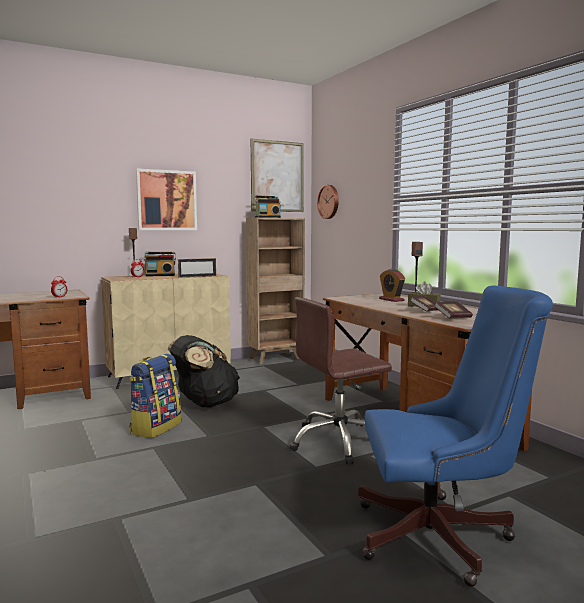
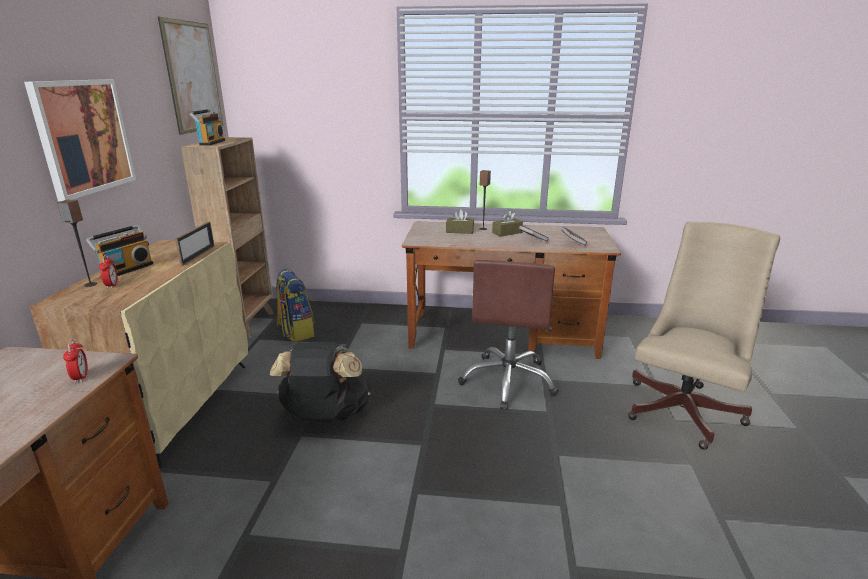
camera: 55 degrees left, 15 degrees up
backpack [129,354,181,438] -> backpack moved to [276,269,314,342]
wall clock [317,185,339,219] -> none
blue office chair [358,285,553,587] -> beige office chair [628,222,780,450]
alarm clock [379,269,405,302] -> brown tissue box [446,209,474,234]

